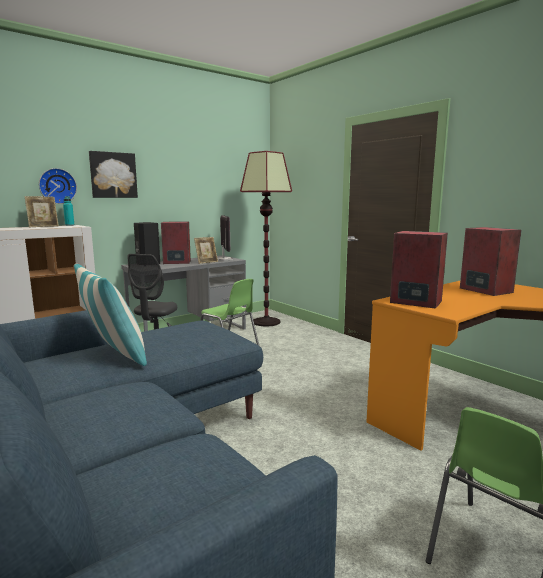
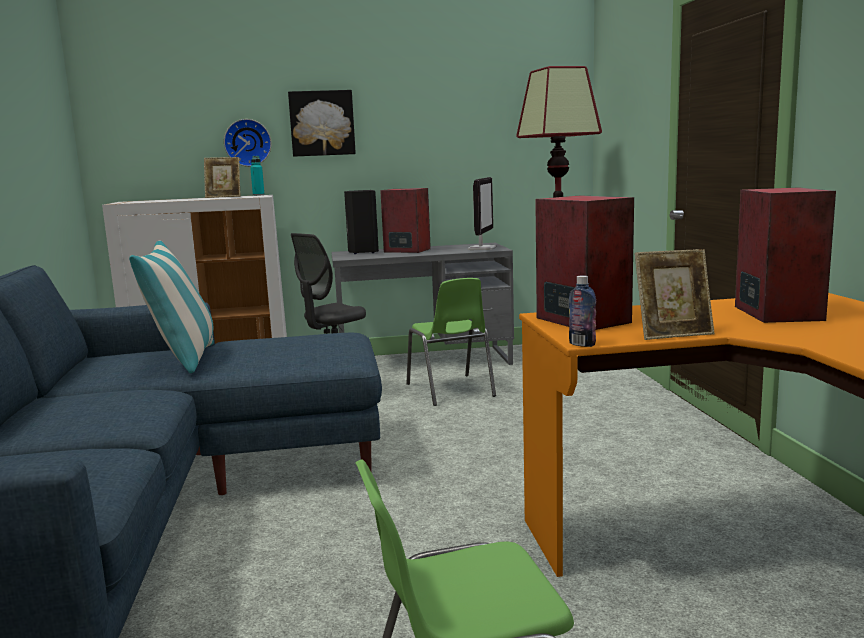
camera: 30 degrees right, 0 degrees up
picture frame [194,237,218,264] -> picture frame moved to [635,249,715,340]
none -> bottle [569,275,596,347]

